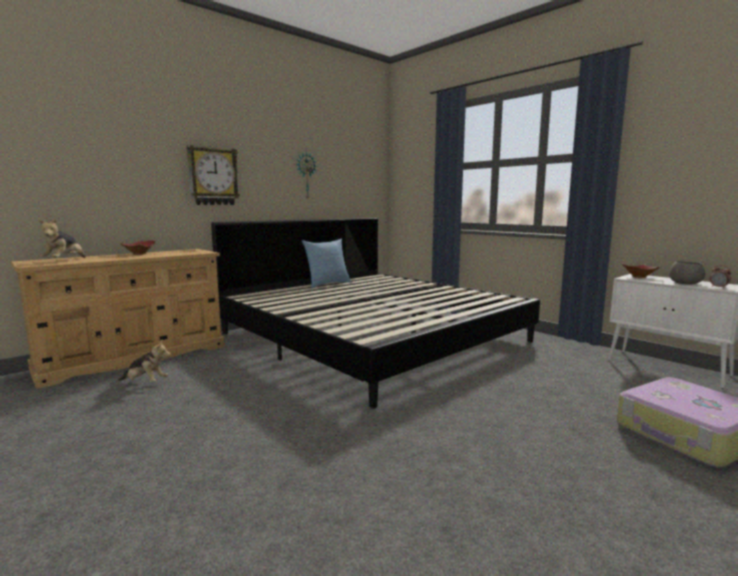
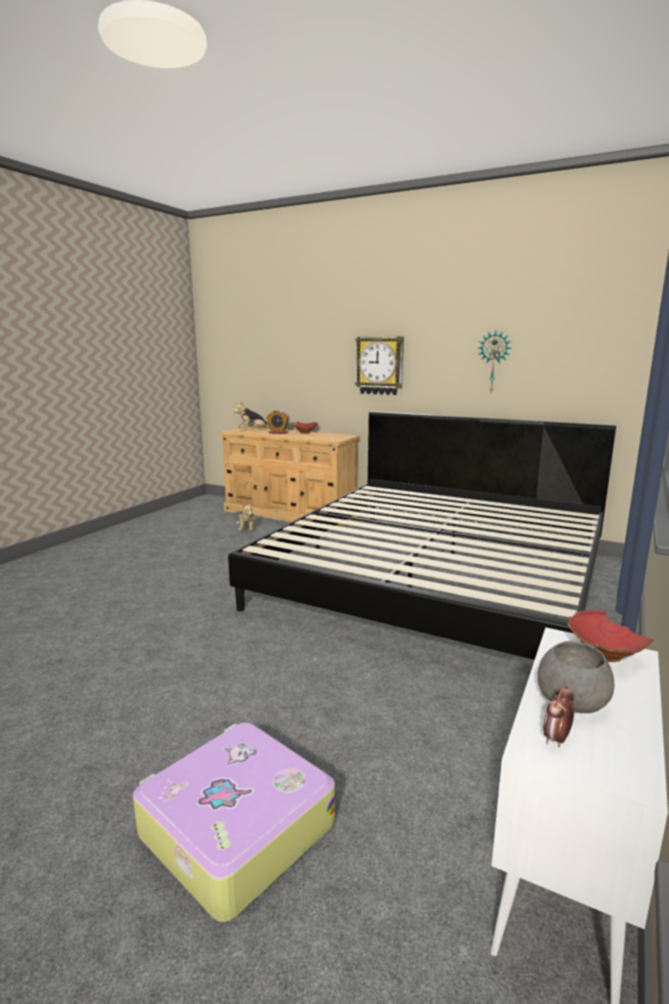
camera: 70 degrees right, 5 degrees up
pillow [302,238,352,288] -> none
none -> alarm clock [266,410,289,434]

